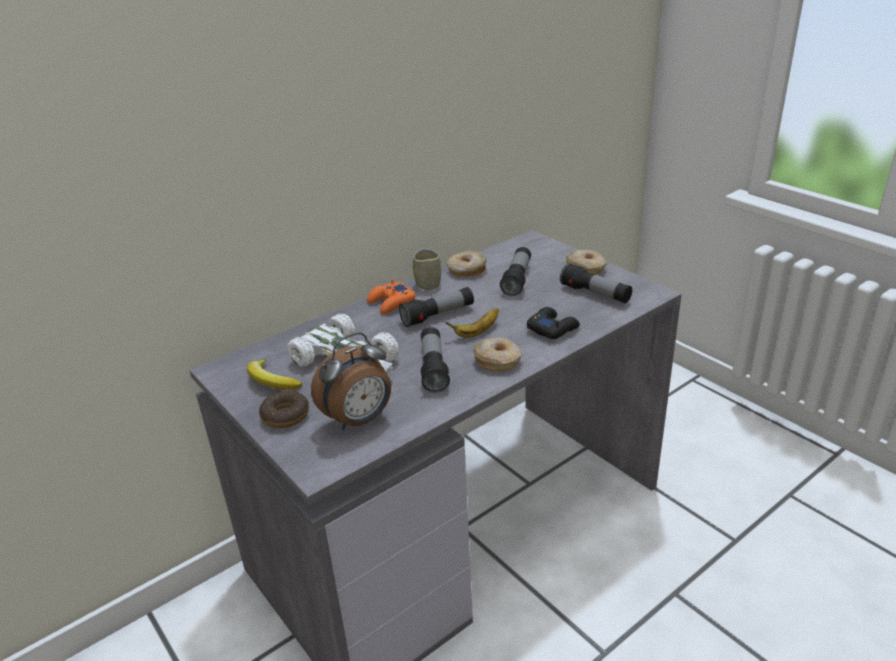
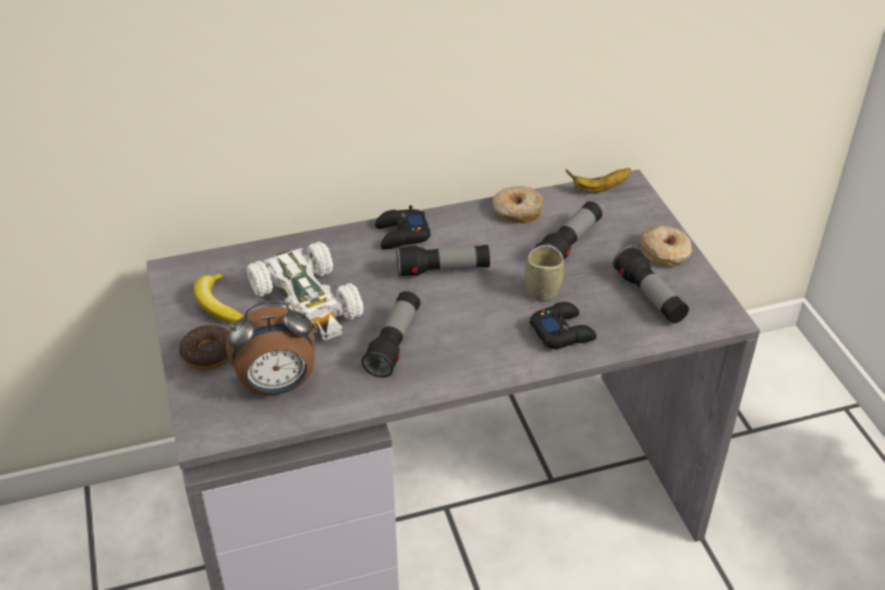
camera: 20 degrees right, 10 degrees up
orange game controller [367,279,416,314] -> black game controller [375,205,431,249]
cup [413,249,441,290] -> cup moved to [525,245,564,302]
banana [445,308,499,338] -> banana moved to [566,168,631,193]
donut [473,338,522,371] -> none

